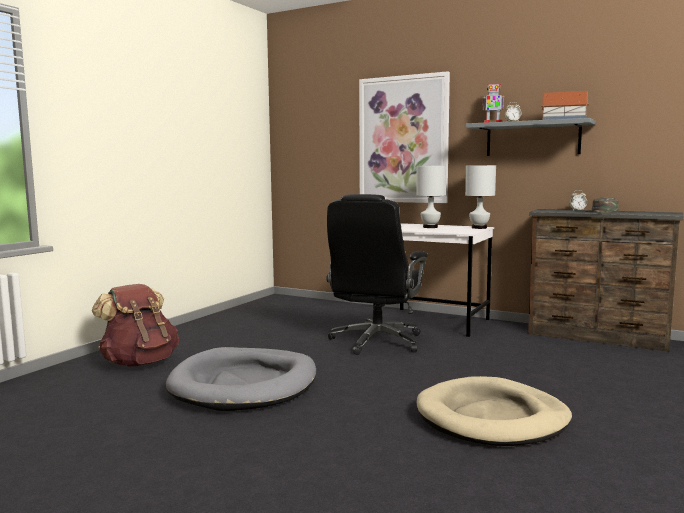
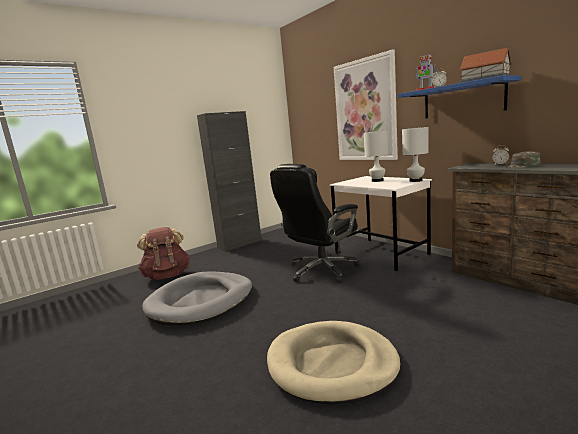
camera: 25 degrees right, 5 degrees up
grey shelf [466,118,595,156] -> blue shelf [398,75,521,119]
none -> black cabinet [197,111,262,252]

